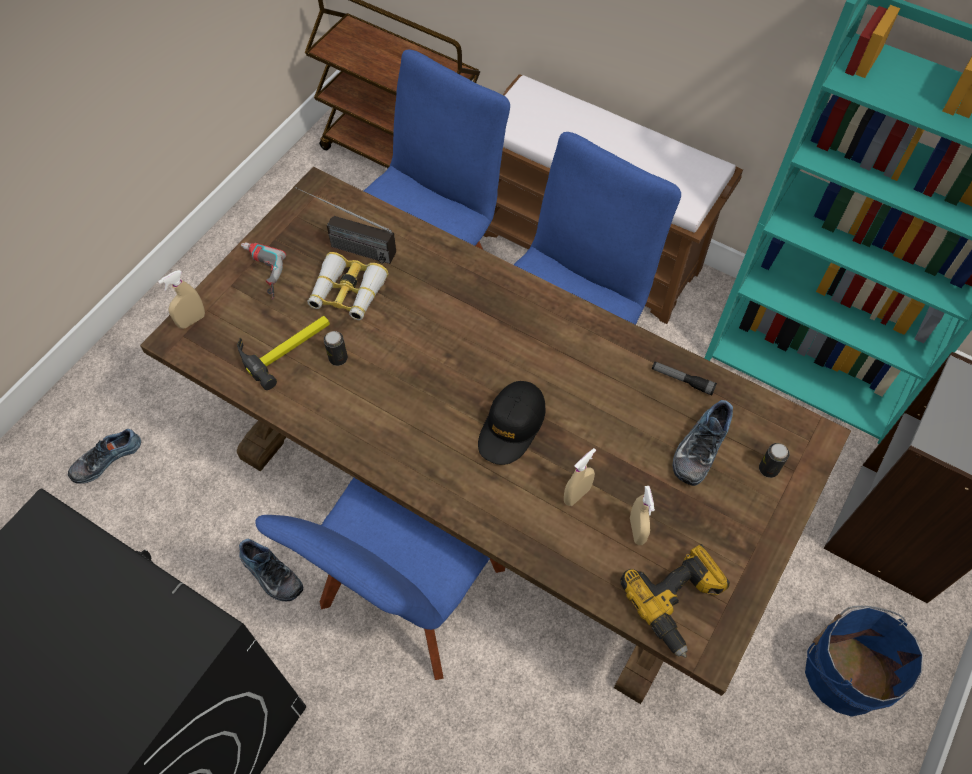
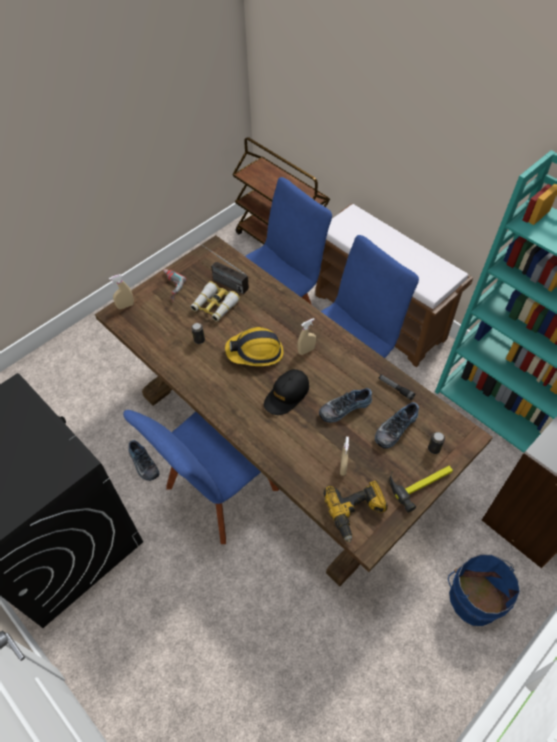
camera: 15 degrees right, 5 degrees down
shoe [68,429,141,484] -> shoe moved to [319,388,372,423]
hammer [237,316,330,390] -> hammer moved to [389,466,453,513]
beige spray bottle [564,448,596,506] -> beige spray bottle moved to [297,318,316,355]
none -> hard hat [225,327,284,366]

